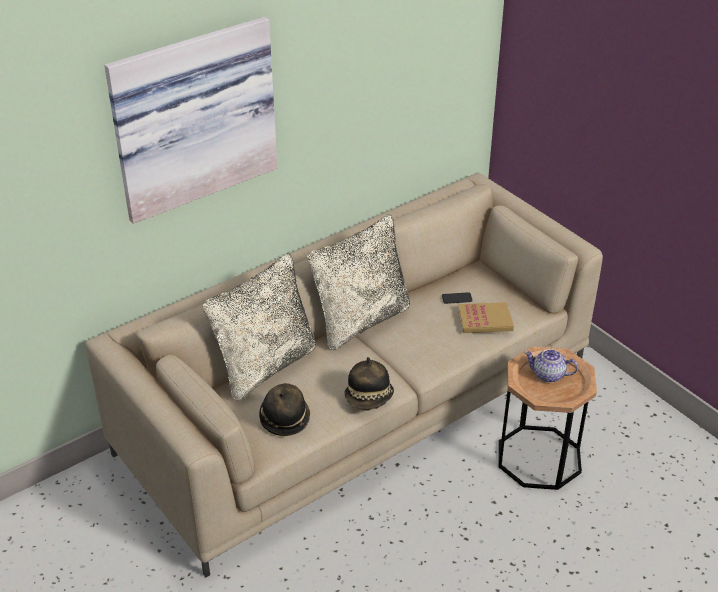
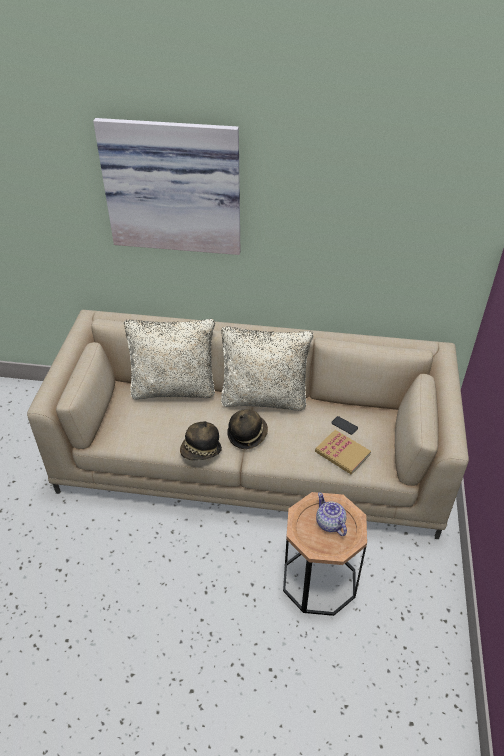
camera: 45 degrees right, 5 degrees up
hat [259,383,310,436] -> hat moved to [227,409,268,449]

